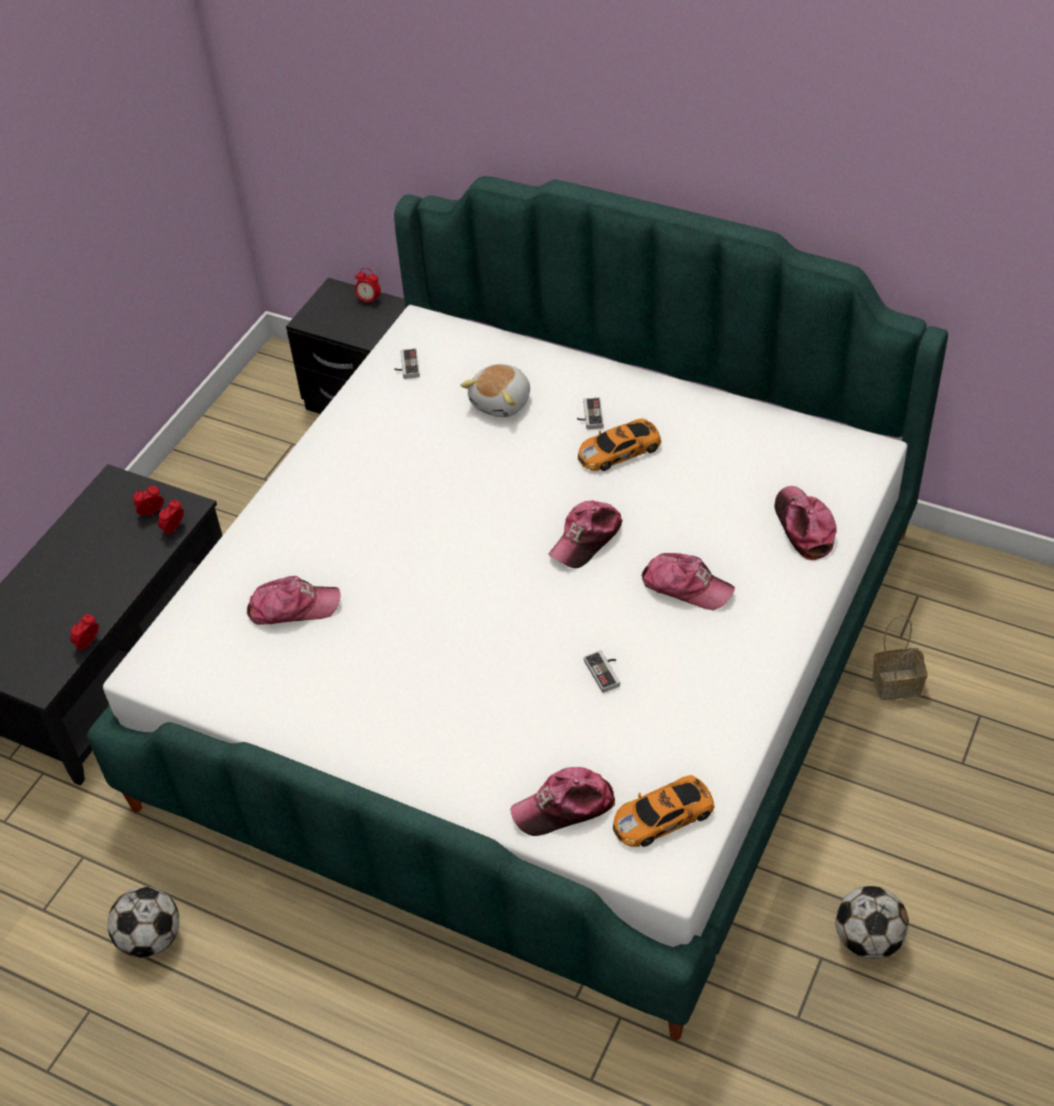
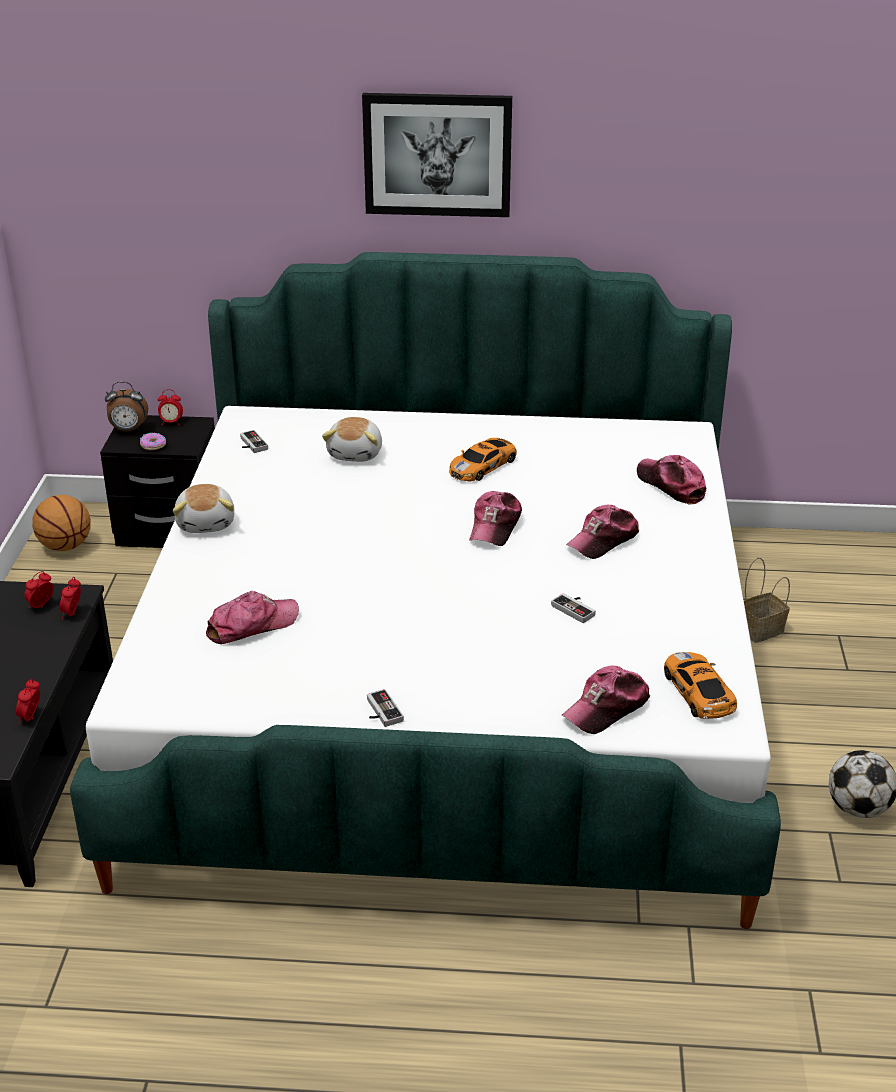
camera: 25 degrees left, 15 degrees down
football [108,886,179,958] -> none
game controller [577,398,604,429] -> game controller moved to [367,689,404,727]
toy car [613,775,715,847] -> toy car turned 120 degrees clockwise [664,652,737,719]
cap [642,553,735,610] -> cap turned 135 degrees clockwise [566,505,640,559]
none -> basketball [32,495,91,551]
none -> alarm clock [105,382,148,431]
none -> donut [140,433,166,450]
none -> plush toy [173,484,234,533]
none -> picture [362,93,512,217]

